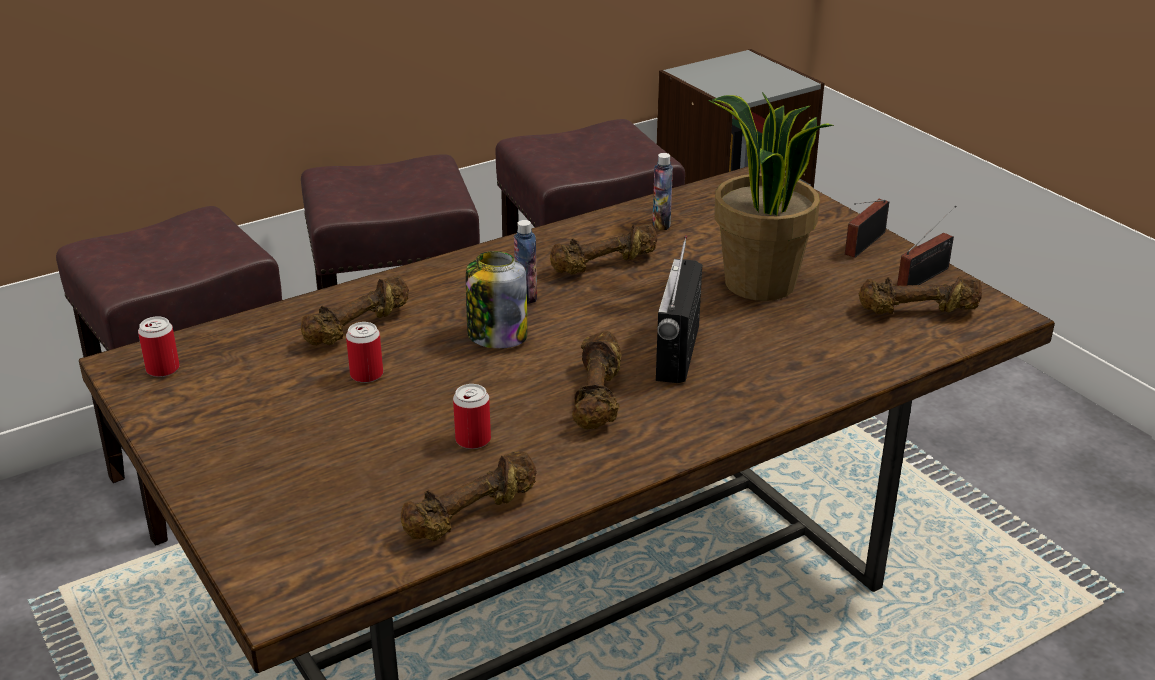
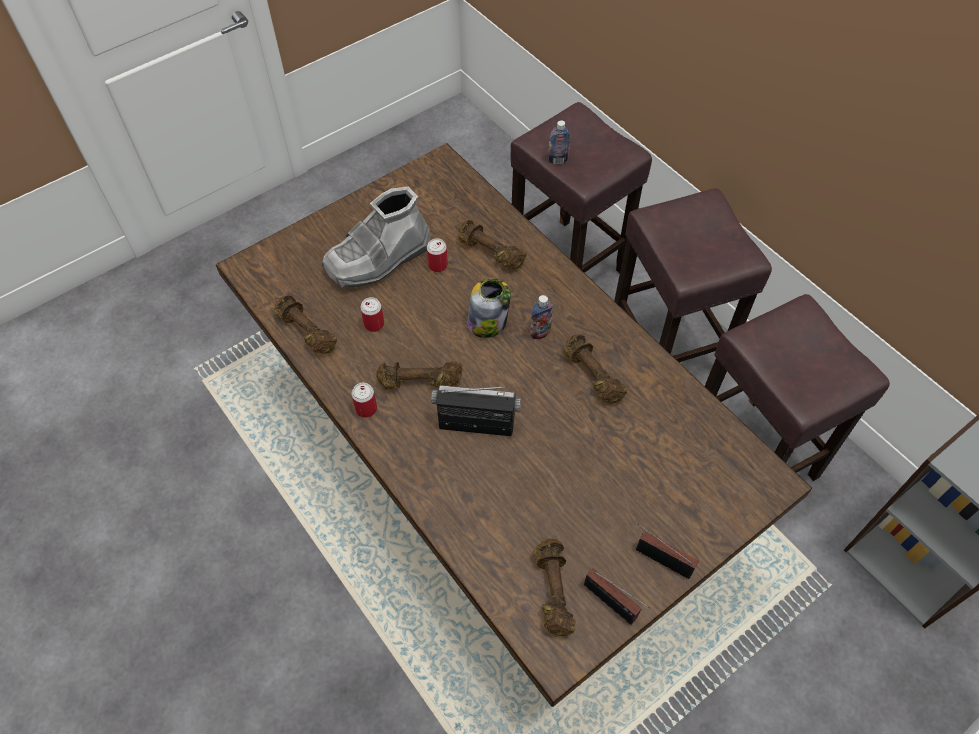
camera: 85 degrees right, 25 degrees up
can [138,316,180,377] -> can moved to [352,383,377,418]
bottle [652,153,673,230] -> bottle moved to [548,120,571,164]
potted plant [708,92,834,301] -> none
none -> grey boot [322,187,431,288]

